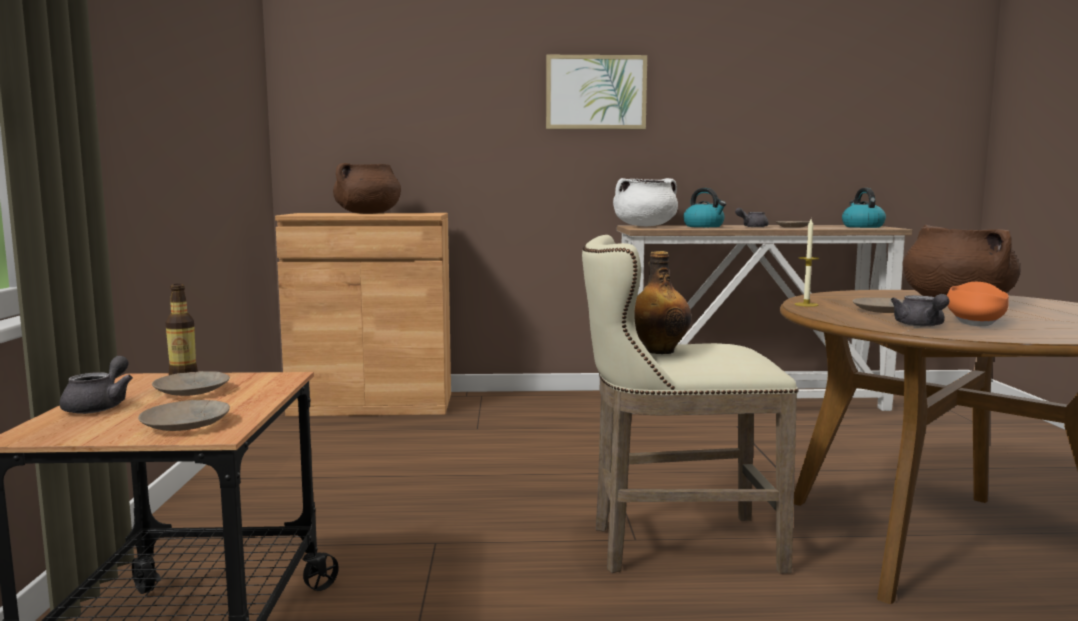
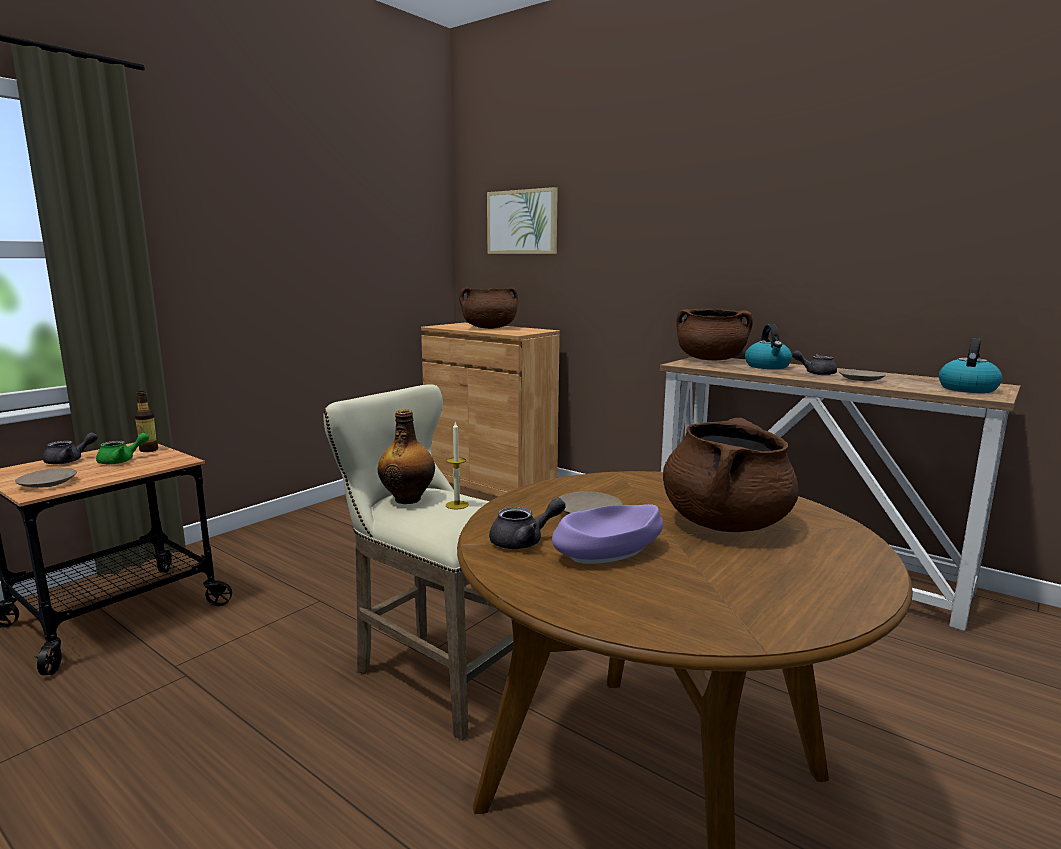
camera: 40 degrees right, 5 degrees up
beige plate [152,371,230,396] -> green teapot [96,433,149,464]
picture [546,55,647,129] -> picture moved to [487,187,558,254]
white cooking pot [613,178,678,226] -> brown cooking pot [676,309,753,360]
candle [795,219,819,307] -> candle moved to [446,421,469,509]
grey teapot [891,294,949,327] -> grey teapot turned 150 degrees counterclockwise [489,497,566,549]
orange bowl [947,282,1009,326] -> purple bowl [552,504,663,564]

